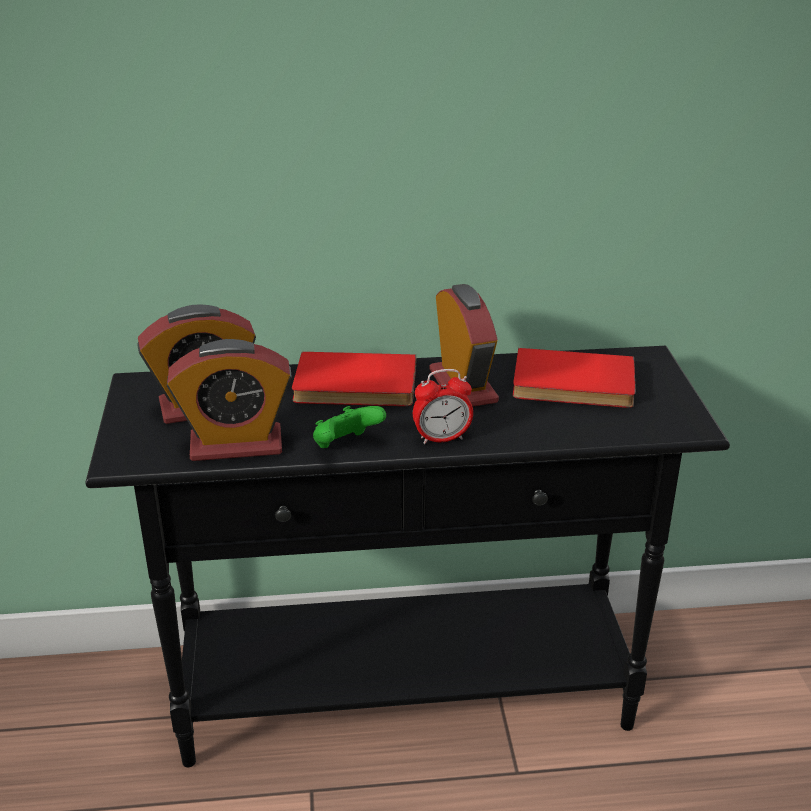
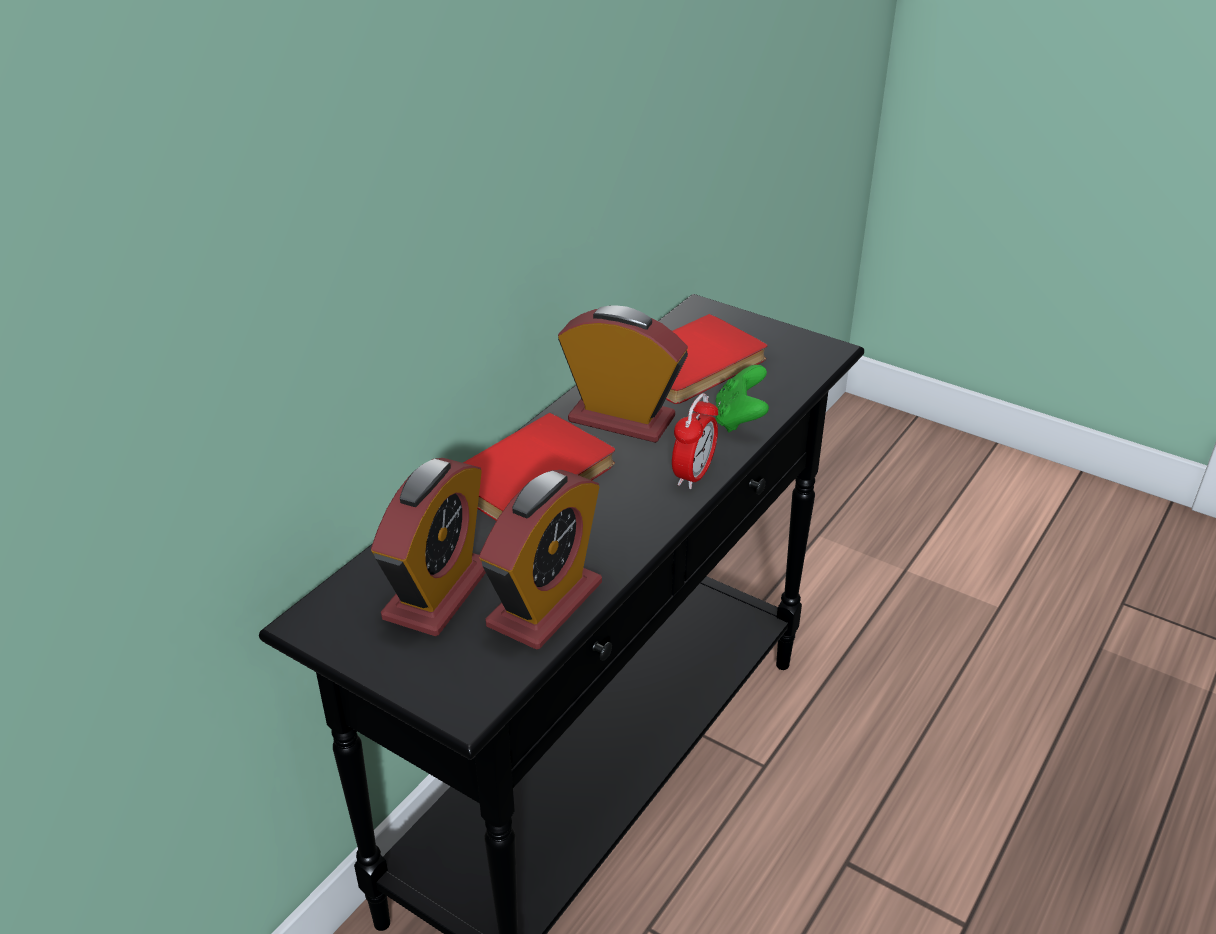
camera: 50 degrees left, 5 degrees up
green game controller [313,406,386,448] -> green game controller moved to [715,365,769,432]

